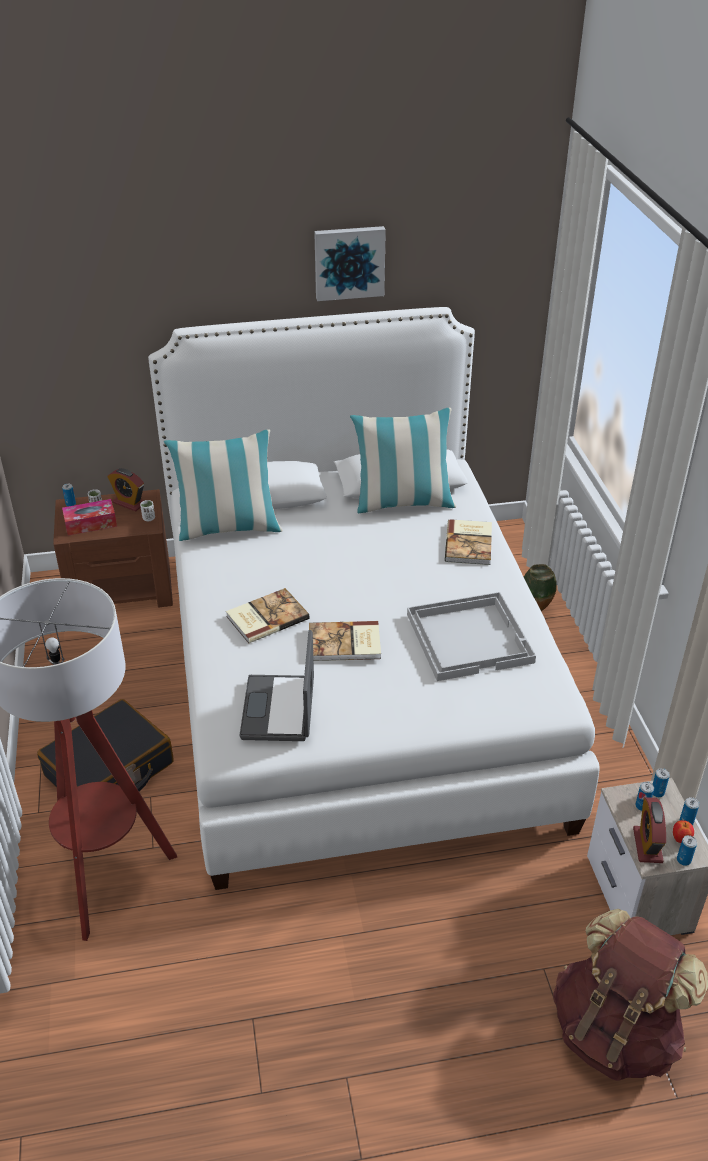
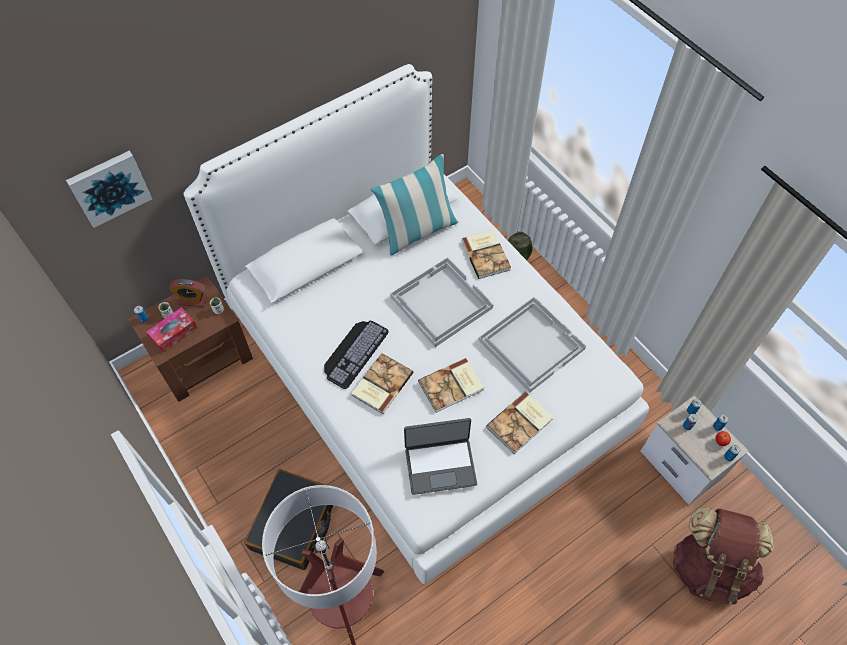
camera: 25 degrees left, 20 degrees up
pillow [164,430,283,541] -> none
laptop [239,630,314,741] -> laptop turned 75 degrees counterclockwise [404,418,477,495]
picture [314,226,386,301] -> picture moved to [66,151,152,228]
alarm clock [633,797,666,863] -> none
none -> keyboard [324,321,389,389]
none -> white tray [390,257,493,347]
none -> book [486,392,553,454]

